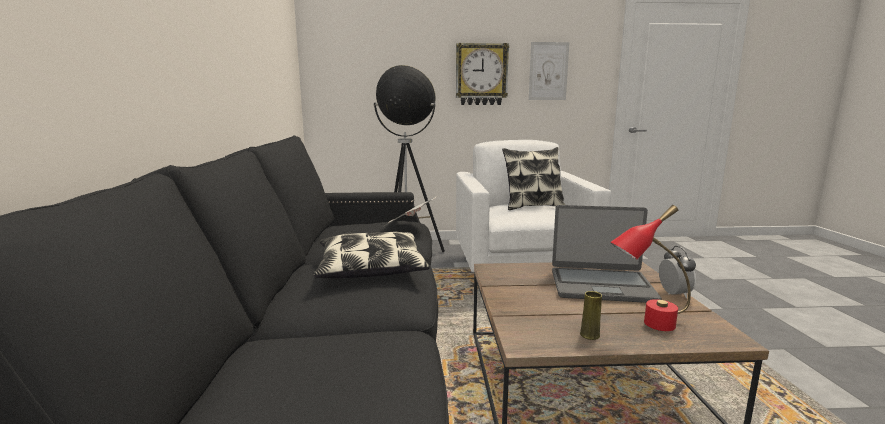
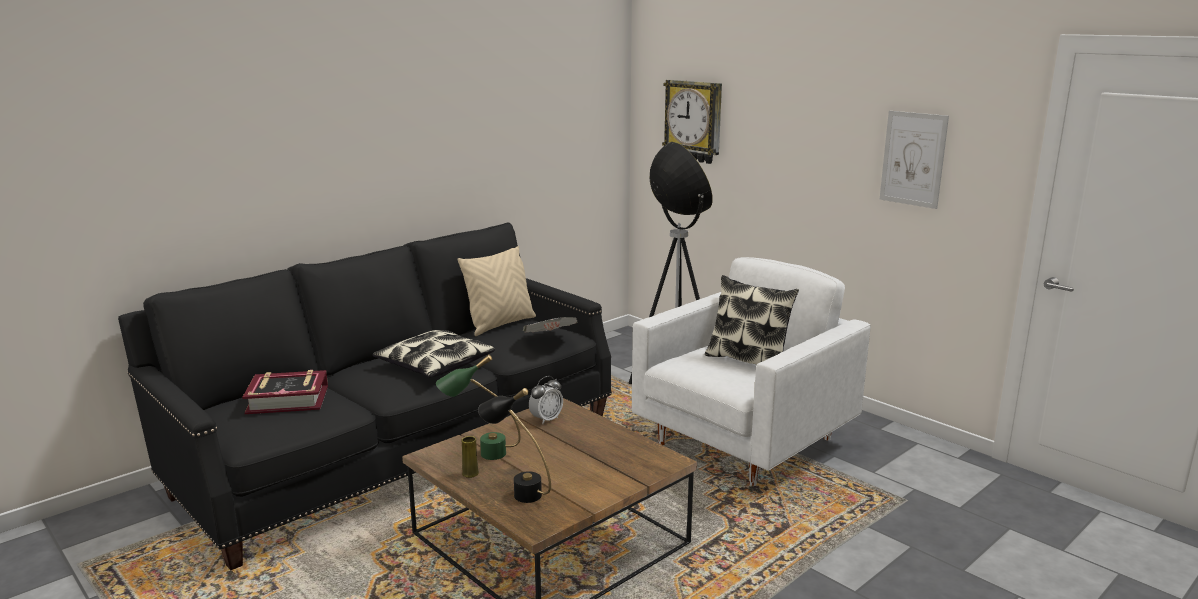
camera: 50 degrees right, 5 degrees up
wall clock [456,43,509,105] -> wall clock moved to [662,80,722,164]
laptop [552,205,662,303] -> none
red table lamp [610,205,691,331] -> black table lamp [478,388,551,503]
alarm clock [659,246,696,298] -> alarm clock moved to [529,376,563,424]
none -> book [242,370,328,414]
none -> green table lamp [436,354,521,460]
none -> beige pillow [457,246,536,336]

